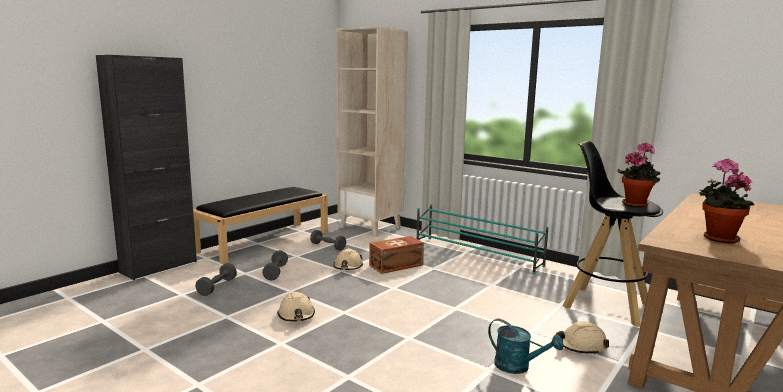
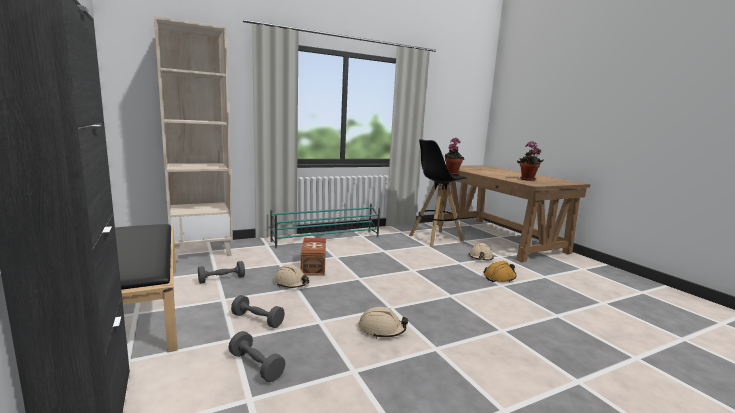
camera: 65 degrees left, 0 degrees up
turquoise watering can [488,319,563,374] -> orange hard hat [483,261,517,282]

